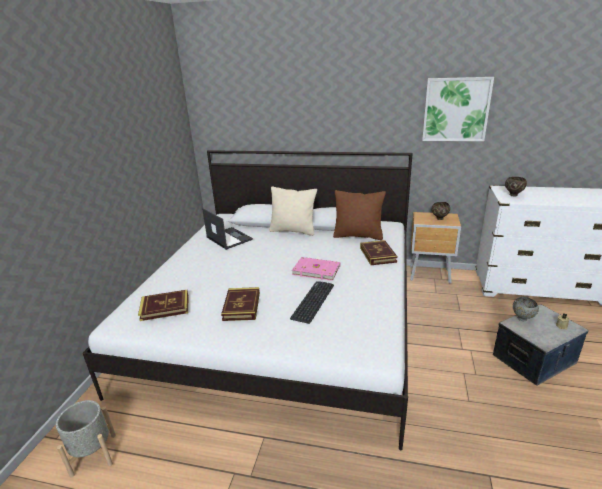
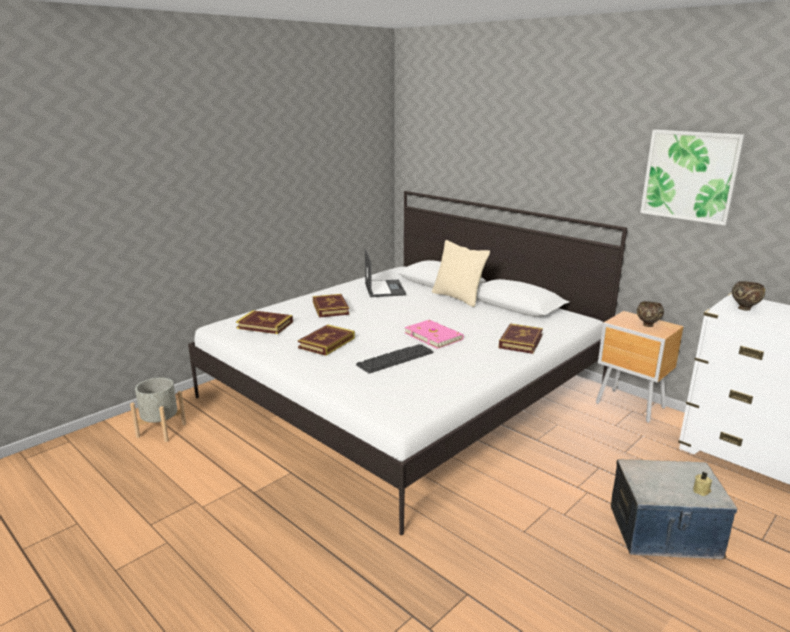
camera: 30 degrees right, 5 degrees down
brown pillow [333,190,386,240] -> none
grey bowl [513,297,539,321] -> none
none -> book [313,294,349,317]

